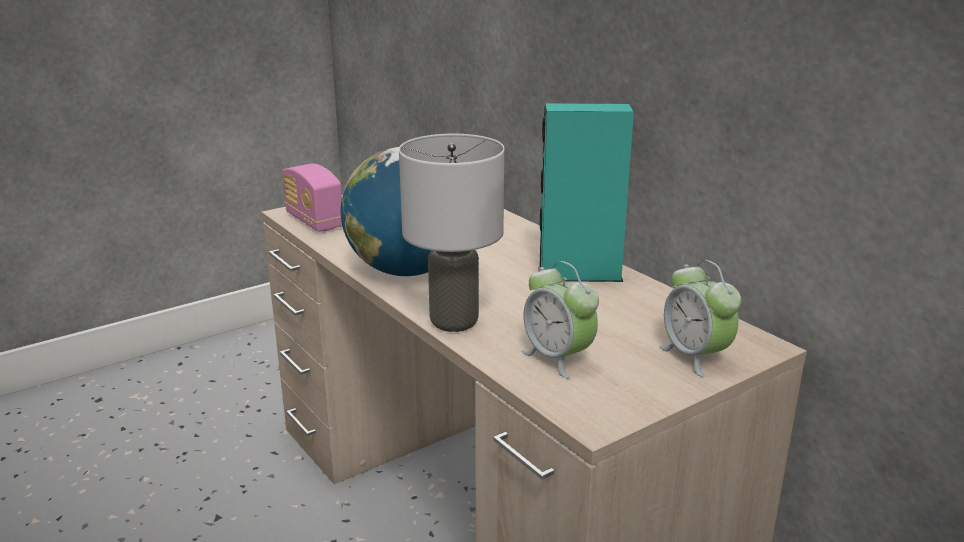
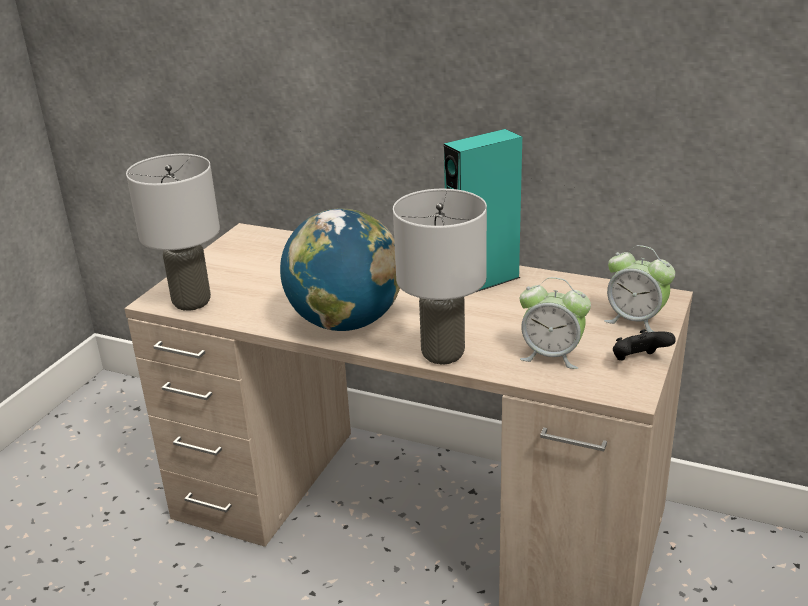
camera: 30 degrees left, 5 degrees up
radio [282,164,342,232] -> white table lamp [126,154,220,311]
none -> black game controller [613,329,676,361]

